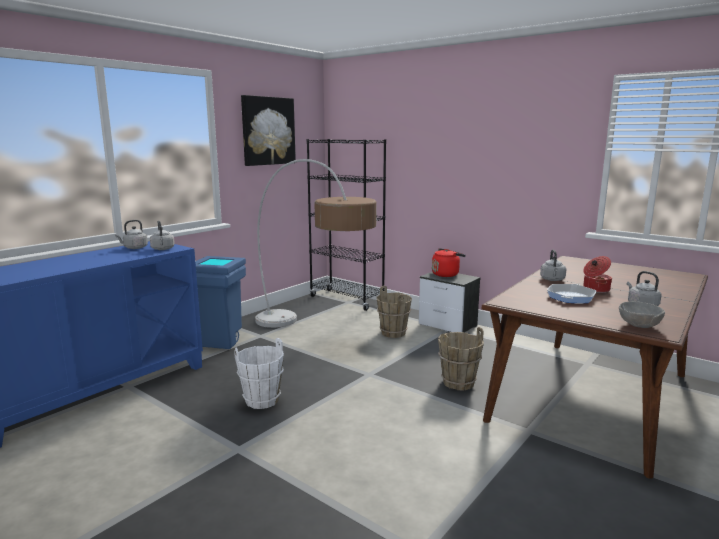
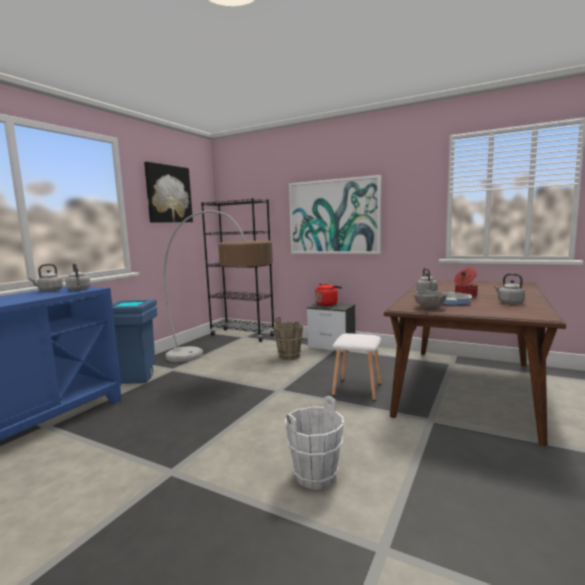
camera: 10 degrees left, 5 degrees down
white bucket [234,338,284,409] -> white bucket moved to [285,396,344,490]
brown bucket [438,327,484,390] -> white stool [332,333,382,401]
grey bowl [619,301,665,328] -> grey bowl moved to [414,291,447,308]
none -> picture [289,175,381,254]

